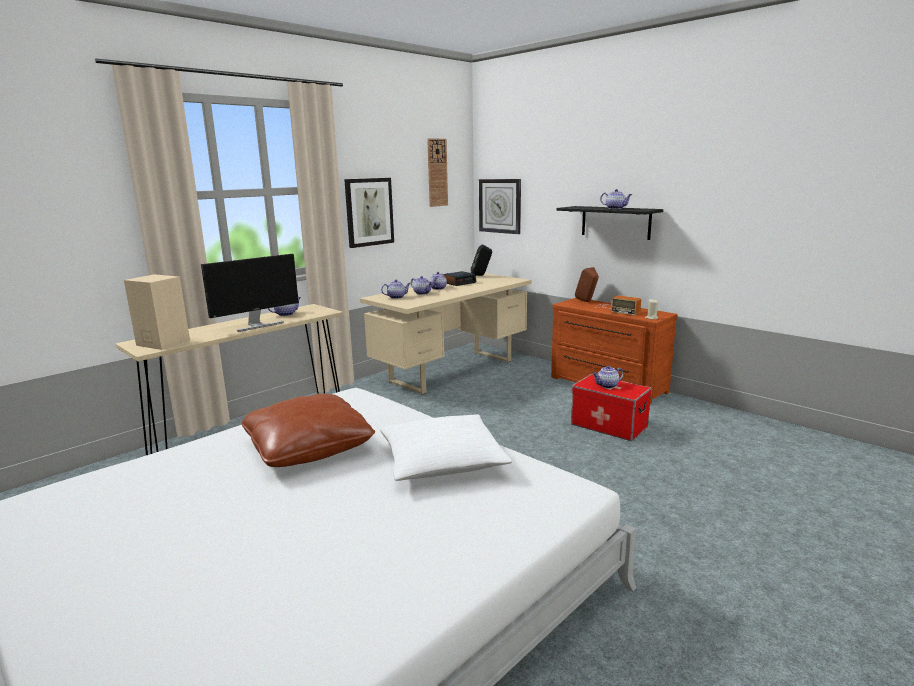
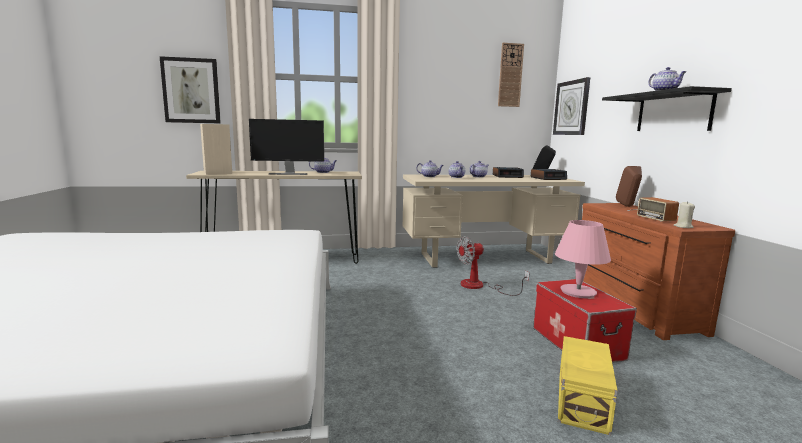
camera: 35 degrees right, 5 degrees down
brown pillow [242,393,375,467] -> none
picture [344,178,394,248] -> picture moved to [160,56,221,124]
white pillow [380,414,512,481] -> none
teapot [592,366,624,388] -> pink table lamp [555,220,611,298]
none -> fan [457,236,529,296]
none -> alarm clock [531,169,567,180]
none -> yellow storage box [558,336,618,435]

